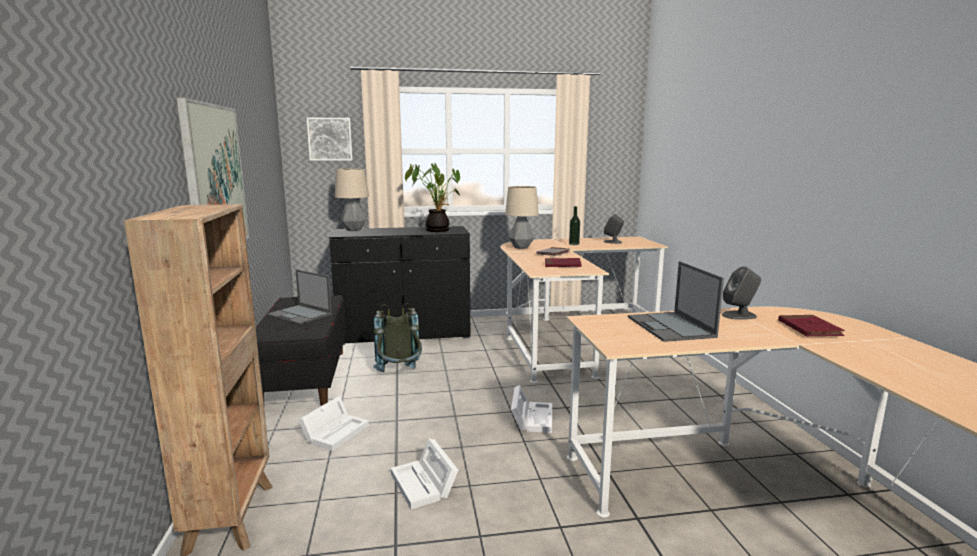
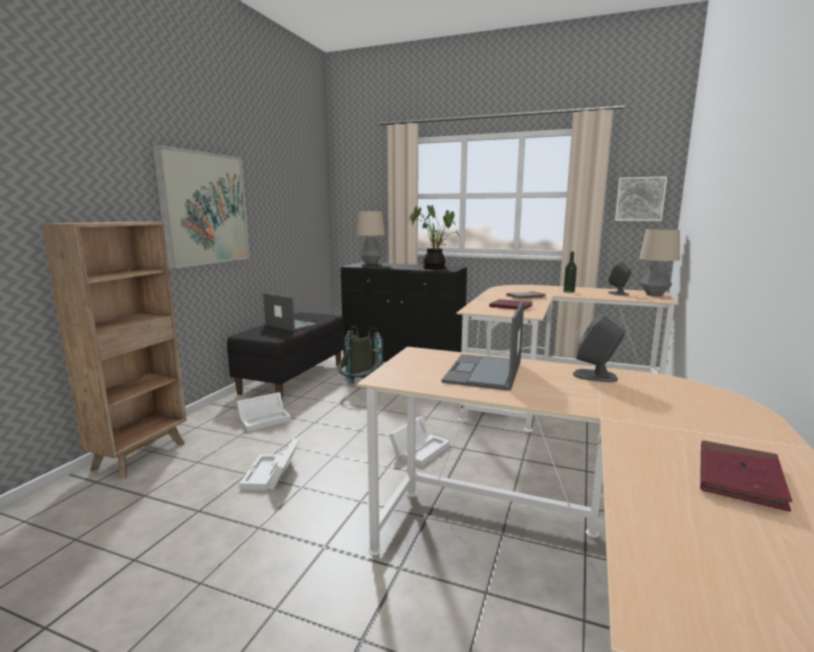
camera: 30 degrees right, 0 degrees up
laptop [267,269,332,325] -> laptop turned 150 degrees clockwise [263,293,318,331]
picture [307,118,353,161] -> picture moved to [615,176,667,221]
table lamp [505,186,539,249] -> table lamp moved to [639,229,680,296]
red book [778,315,845,337] -> red book moved to [700,440,792,512]

